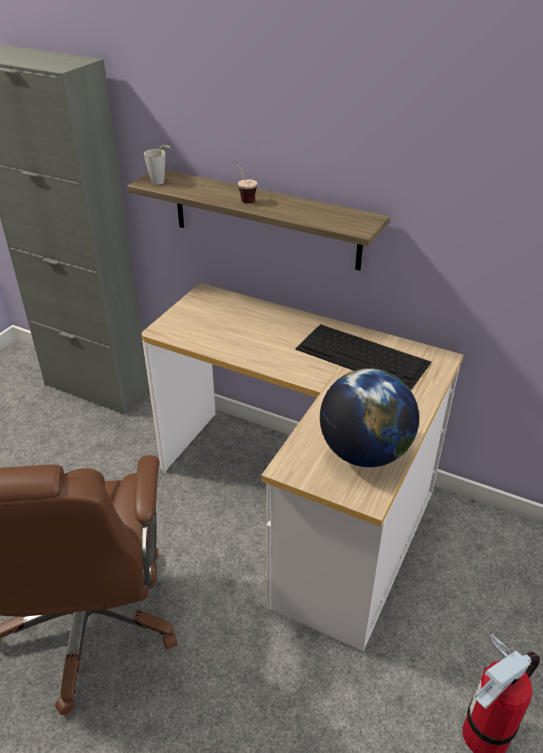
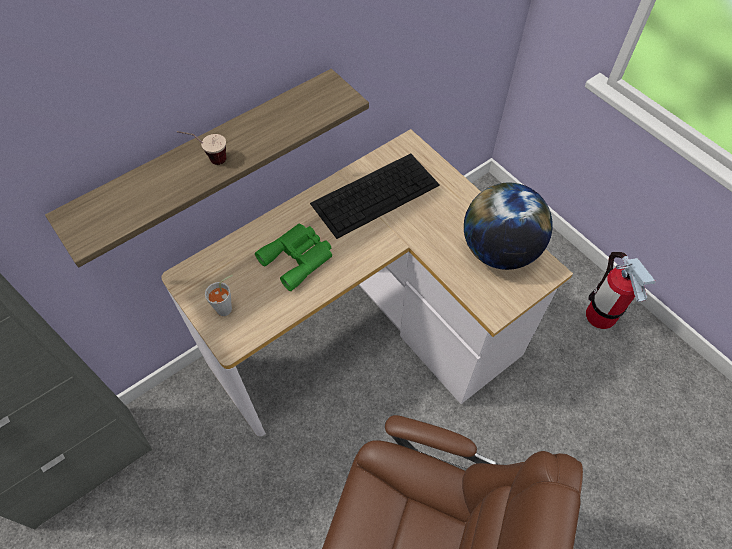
camera: 65 degrees left, 20 degrees up
grey cup [144,145,170,185] -> grey cup moved to [205,275,233,316]
none -> green binoculars [255,223,332,291]

